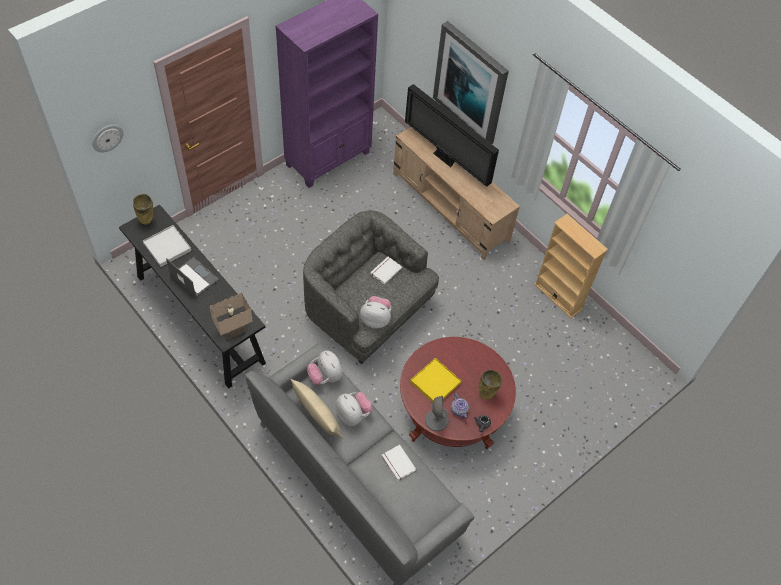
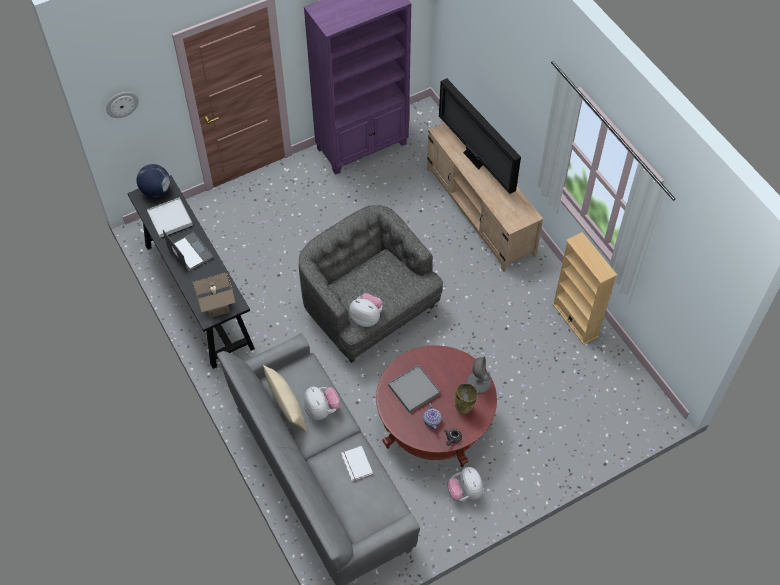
camera: 15 degrees right, 0 degrees up
beige vase [133,194,153,225] -> globe [136,164,170,197]
plush toy [307,351,343,385] -> plush toy moved to [447,467,483,501]
white book [370,257,402,285] -> none
yellow tray [410,358,461,402] -> grey tray [388,365,440,413]
grey table lamp [425,396,449,431] -> grey table lamp moved to [467,356,491,394]
picture [433,21,509,144] -> none

